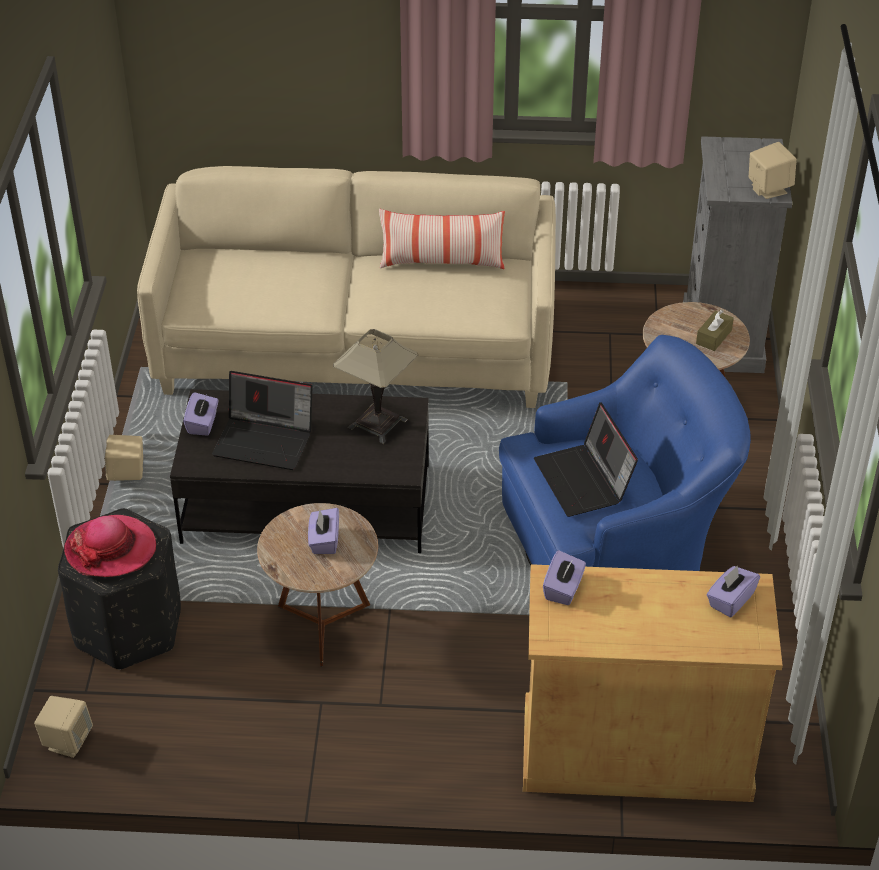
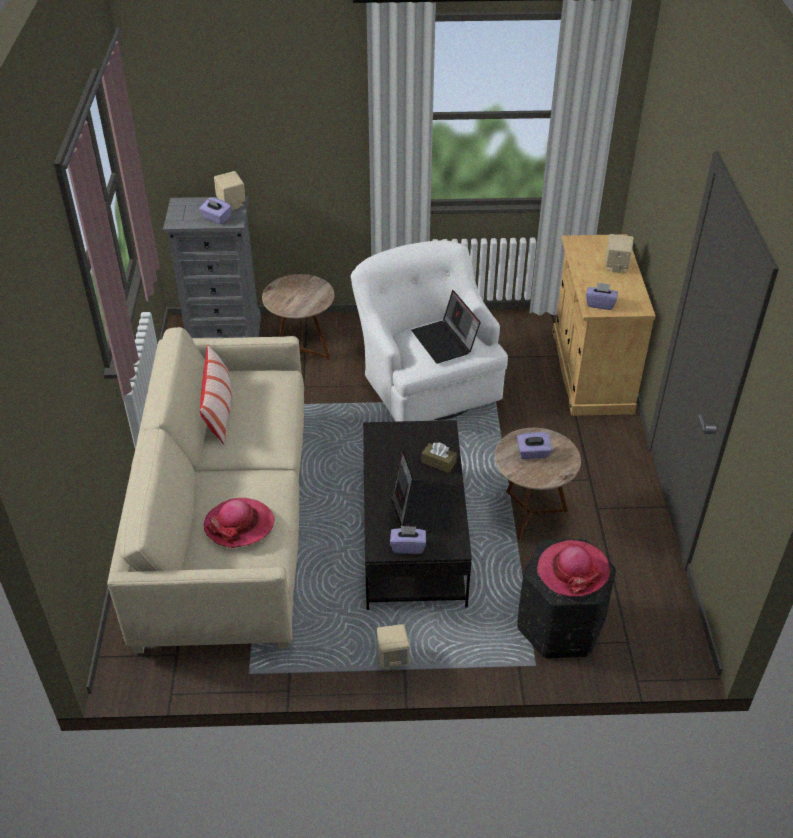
camera: 95 degrees left, 0 degrees up
beige speaker [34,696,93,758] -> beige speaker moved to [606,234,634,273]
table lamp [333,329,418,444] -> none
blue armchair [499,335,751,571] -> white armchair [351,240,508,422]
laptop [534,402,638,517] -> laptop turned 90 degrees clockwise [411,290,480,363]
brown tissue box [696,310,734,351] -> brown tissue box moved to [421,443,457,473]
purple tissue box [707,565,760,617] -> purple tissue box moved to [199,197,232,224]
none -> hat [204,498,274,548]

